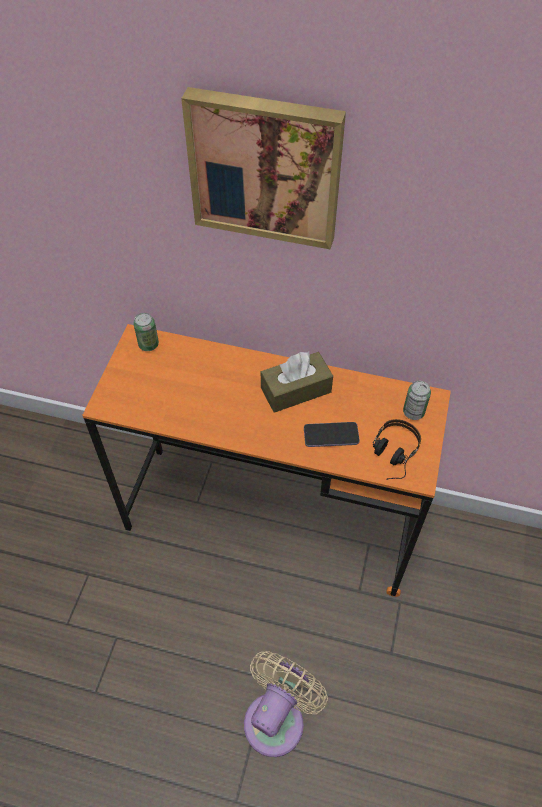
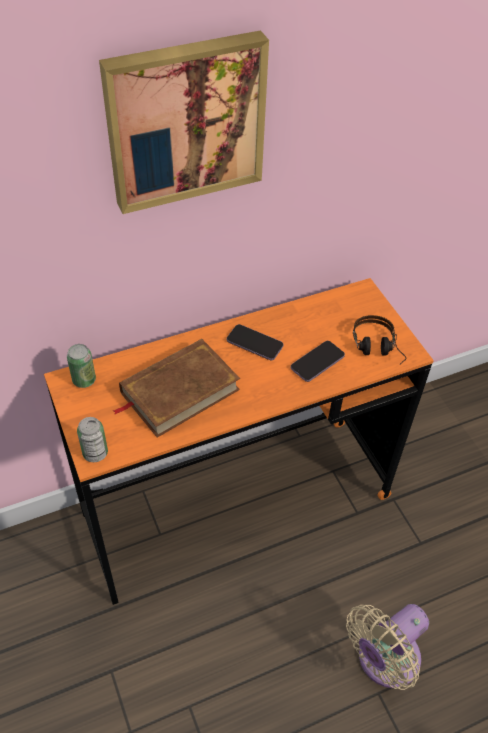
camera: 40 degrees left, 5 degrees down
beige fan [244,651,328,757] -> beige fan turned 120 degrees counterclockwise [346,604,429,690]
brown tissue box [261,352,333,413] -> phone [227,324,283,360]
can [403,381,431,420] -> can moved to [77,417,108,462]
none -> brown book [113,339,240,437]

